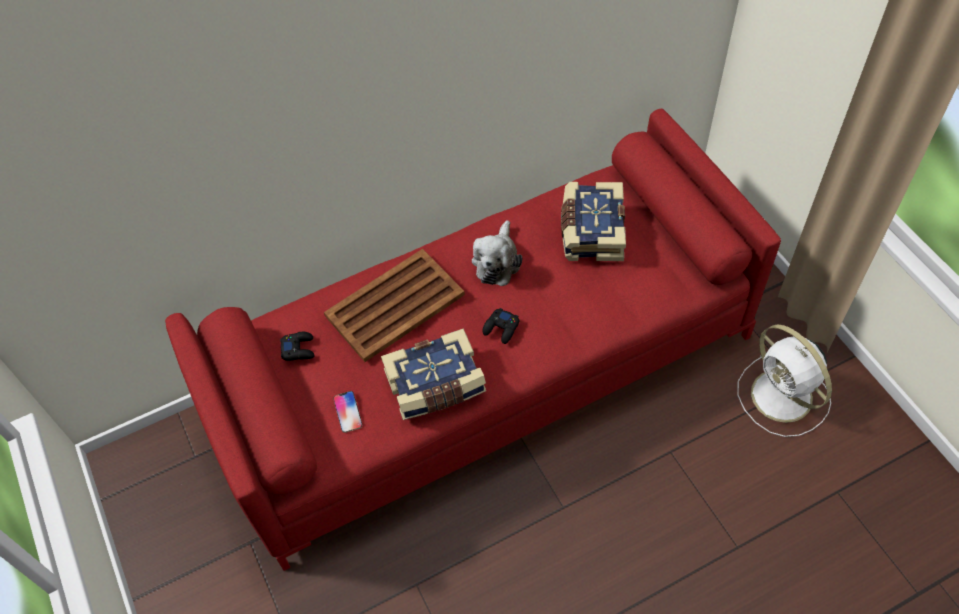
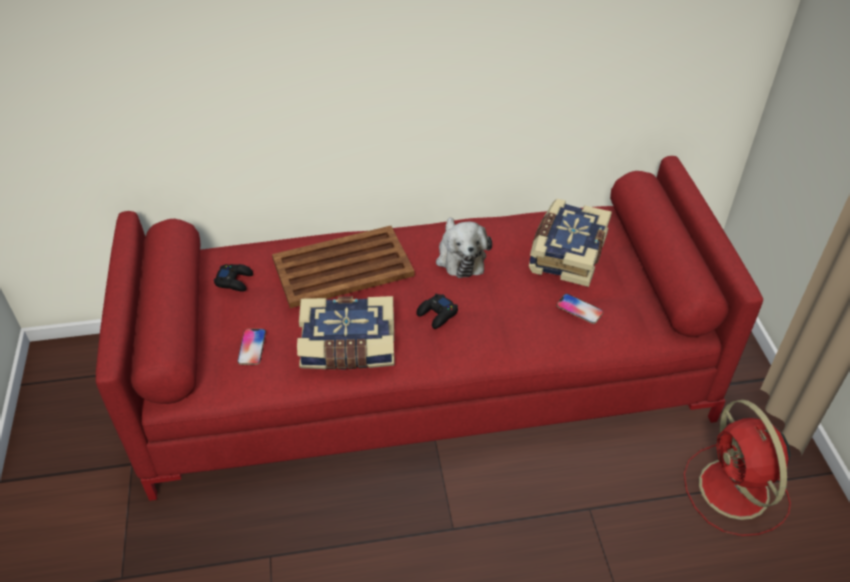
camera: 15 degrees right, 10 degrees down
plush toy [472,220,522,286] -> plush toy turned 45 degrees counterclockwise [436,217,492,278]
white fan [737,325,832,437] -> red fan [684,400,791,536]
none -> phone [557,294,603,324]

